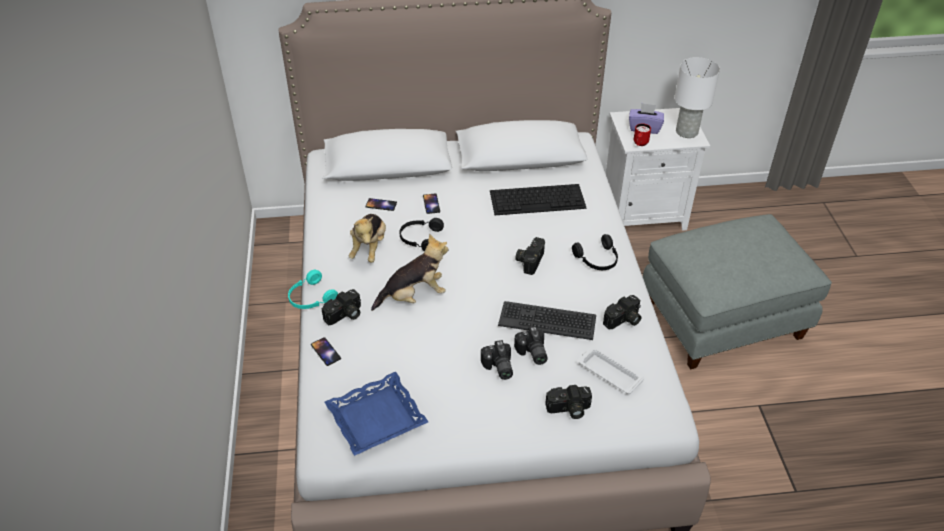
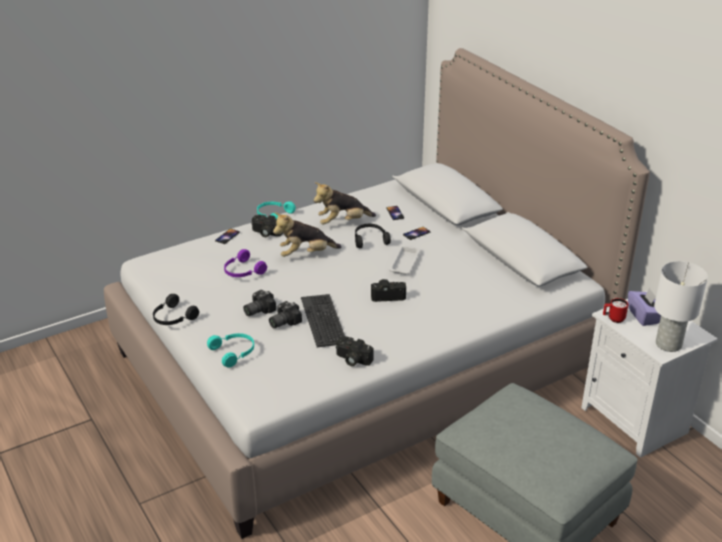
camera: 65 degrees right, 10 degrees down
blue tray [325,372,428,456] -> none
plush toy [371,234,449,311] -> plush toy turned 120 degrees clockwise [273,212,342,257]
keyboard [490,184,587,215] -> none
camera [545,385,592,419] -> turquoise headphones [207,333,254,368]
black headphones [572,234,618,270] -> black headphones moved to [153,294,199,325]
white tray [578,347,644,394] -> white tray moved to [389,245,421,275]
none -> purple headphones [224,249,267,277]

